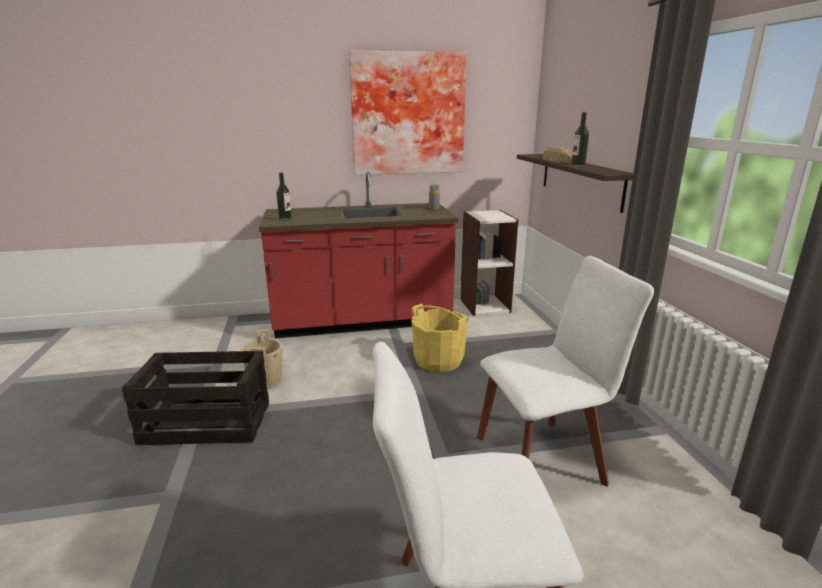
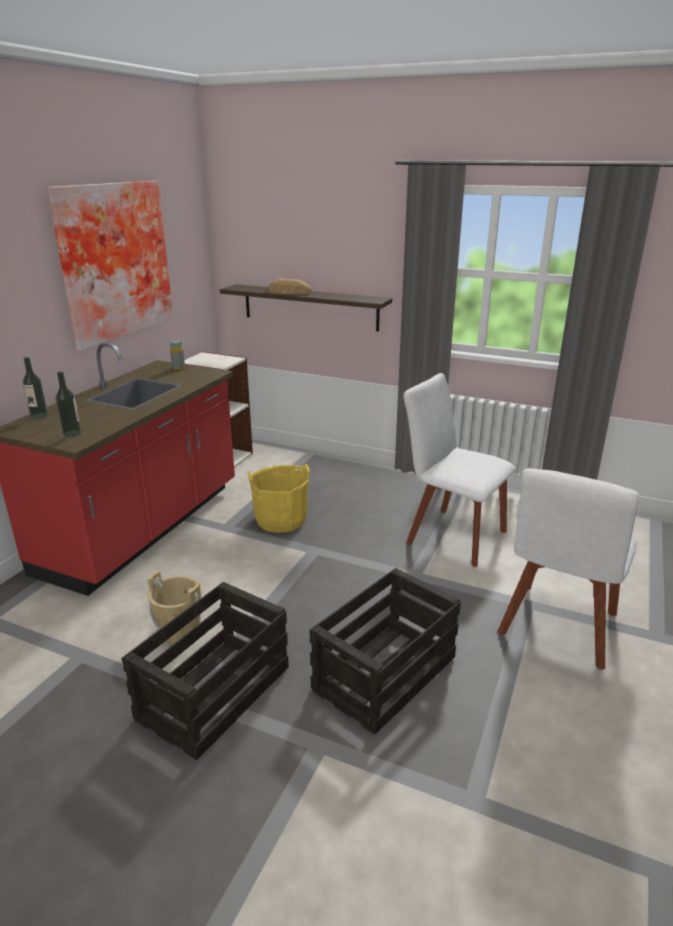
camera: 55 degrees left, 5 degrees up
white chair [477,256,654,487] -> white chair turned 75 degrees counterclockwise [404,373,516,567]
bottle [571,112,589,167] -> bottle moved to [23,357,48,419]
none -> crate [309,568,461,735]

